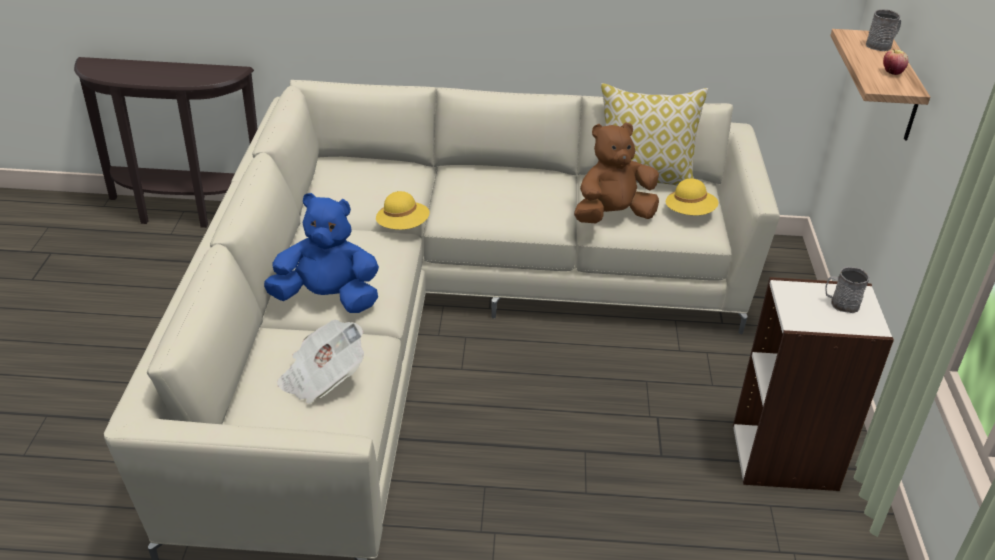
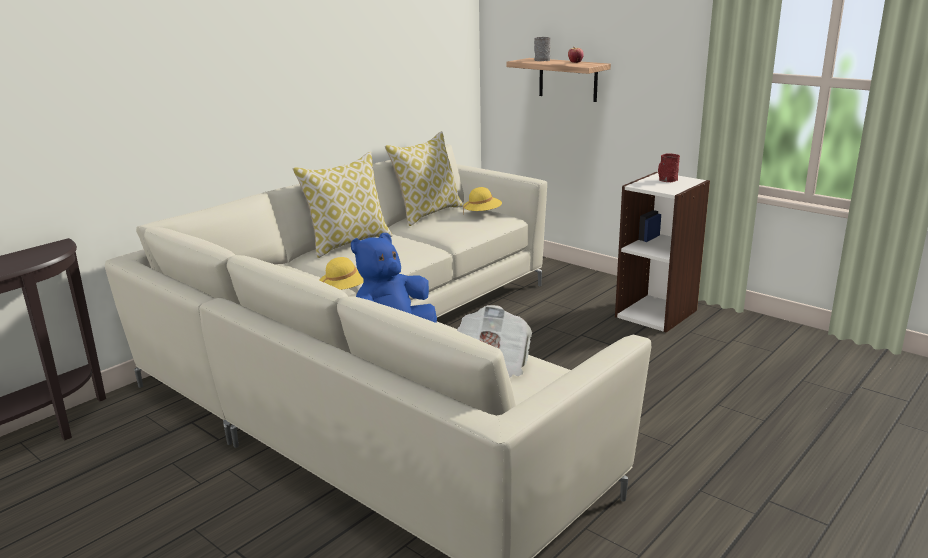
camera: 50 degrees left, 15 degrees down
brown plush toy [574,122,659,223] -> none
grey mug [825,267,870,313] -> red mug [658,153,680,182]
none -> pillow [293,152,393,258]

